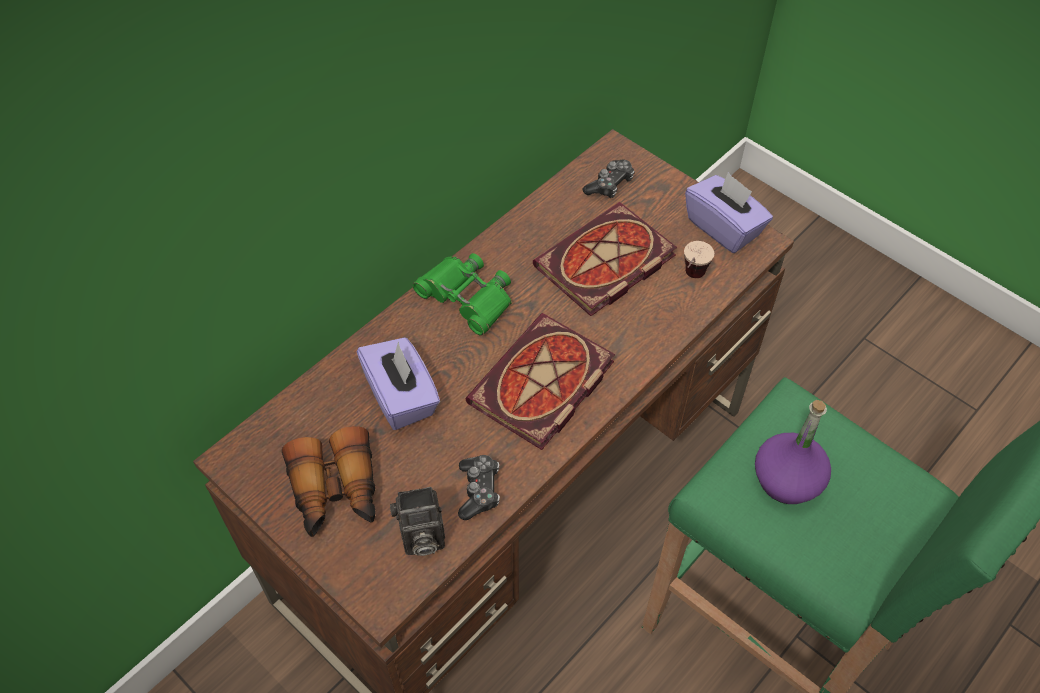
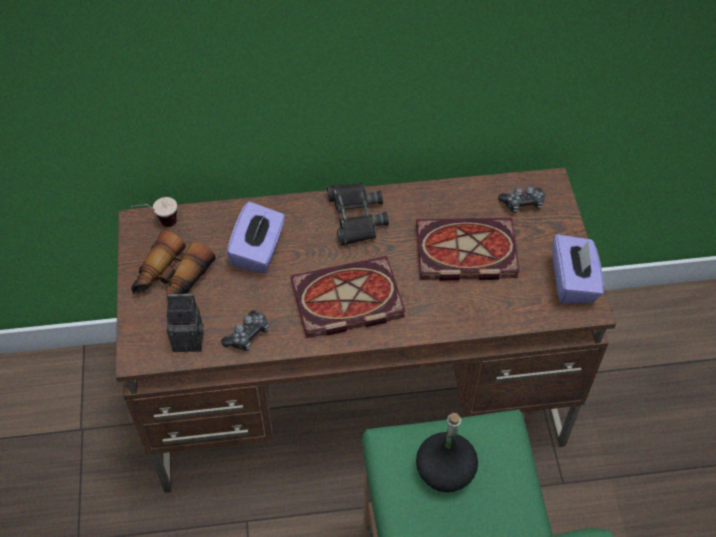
camera: 40 degrees right, 0 degrees up
camera [390,487,445,556] -> camera turned 150 degrees clockwise [166,294,204,352]
green binoculars [413,253,511,336] -> black binoculars [327,183,389,246]
cup [684,241,714,278] -> cup moved to [131,197,177,227]
purple bottle [755,400,831,504] -> black bottle [416,413,478,492]

